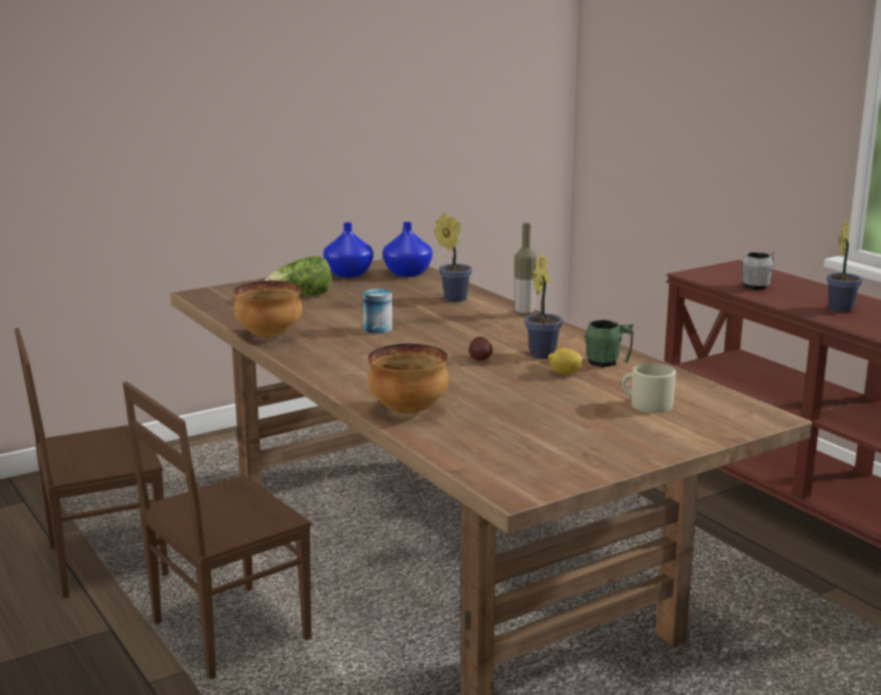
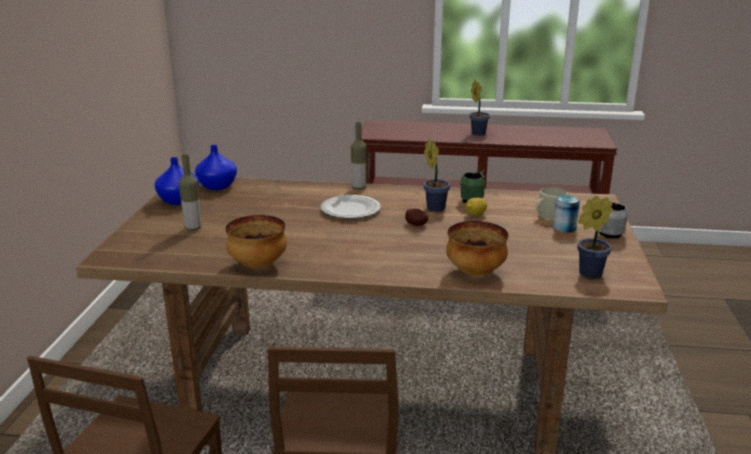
camera: 50 degrees left, 5 degrees up
lettuce [264,256,332,295] -> bottle [179,154,201,231]
can [363,289,392,334] -> can moved to [553,195,580,232]
potted plant [434,213,472,302] -> potted plant moved to [577,196,613,279]
grey mug [742,252,774,290] -> grey mug moved to [599,198,628,238]
none -> plate [320,195,381,218]

